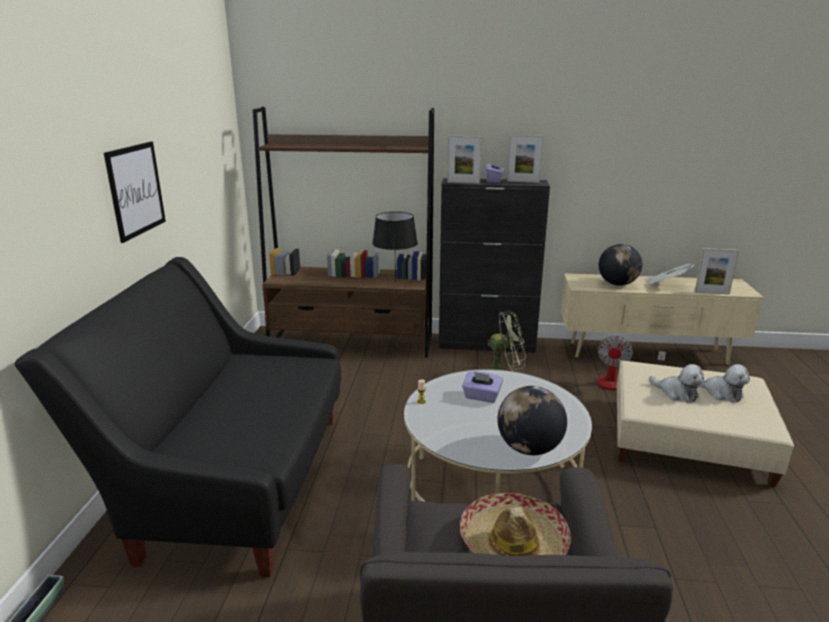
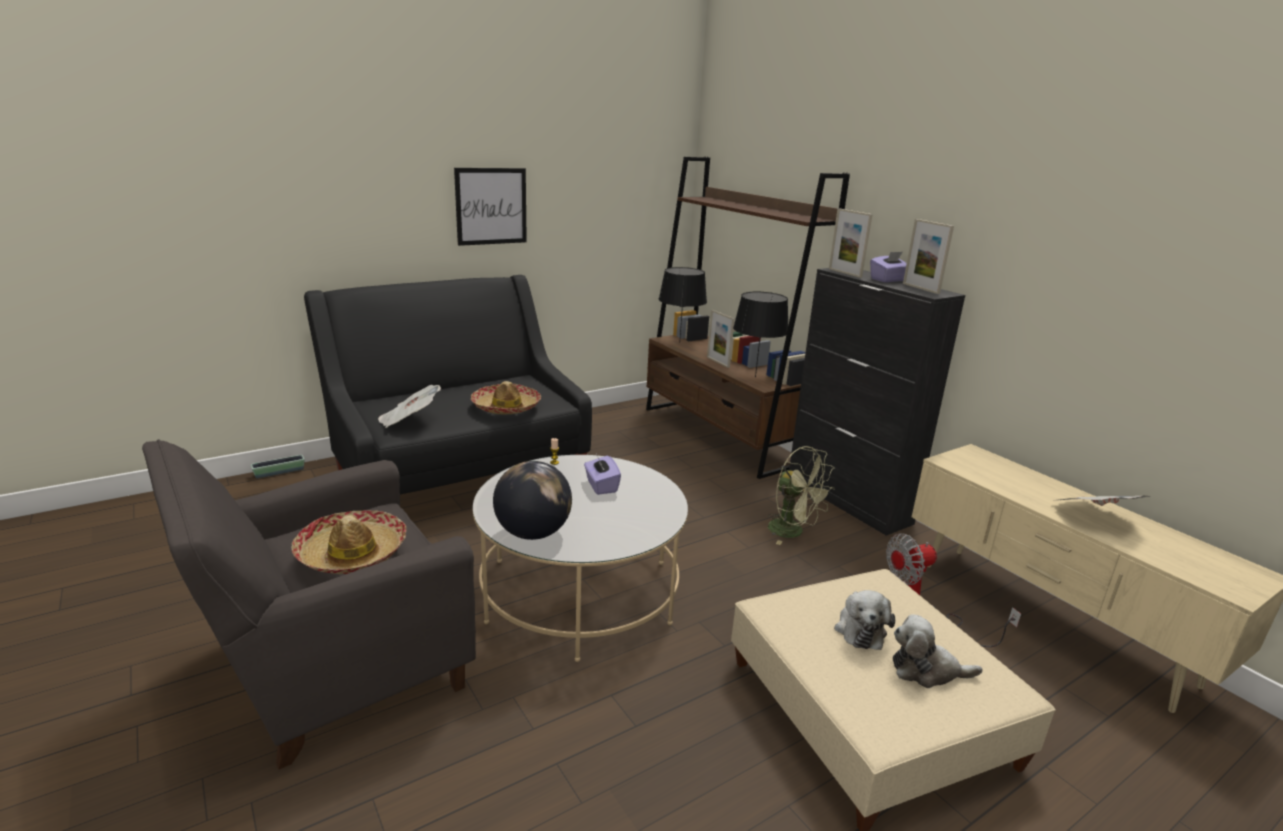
camera: 50 degrees right, 0 degrees up
globe [599,244,642,286] -> none
picture frame [695,248,739,294] -> picture frame moved to [707,310,735,368]
plush toy [699,364,750,402] -> plush toy turned 90 degrees clockwise [893,614,982,688]
none -> newspaper [378,385,441,428]
none -> hat [471,381,541,414]
none -> black table lamp [659,267,707,343]

